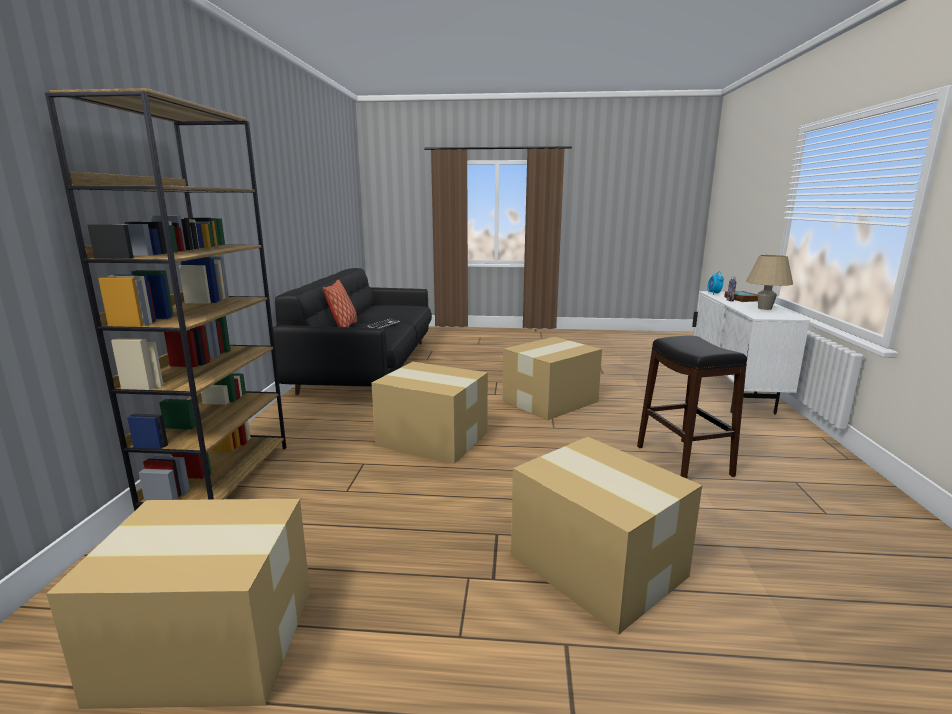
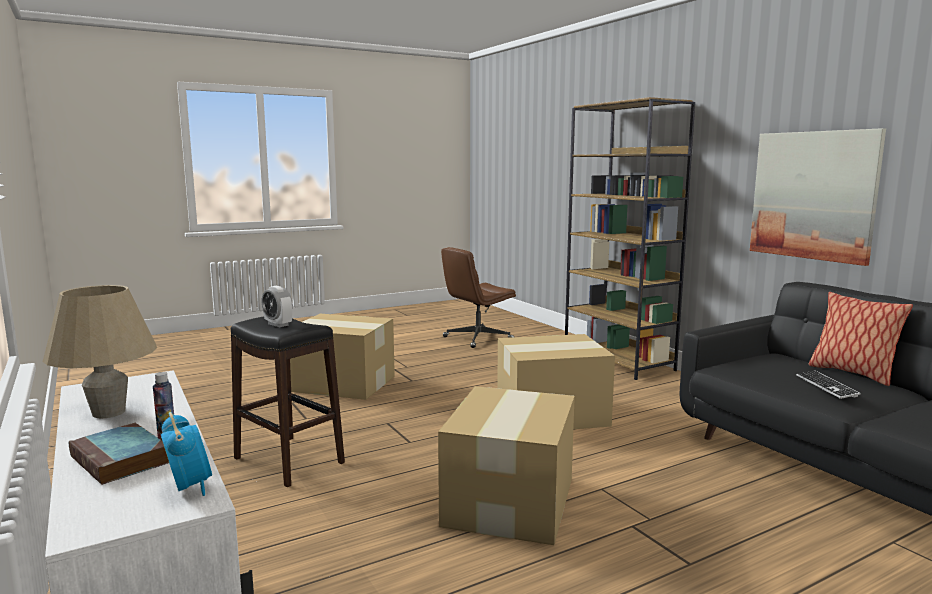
camera: 145 degrees right, 5 degrees down
cardboard box [46,499,310,709] -> brown office chair [441,247,516,348]
none -> alarm clock [262,286,293,327]
none -> picture [750,128,886,266]

